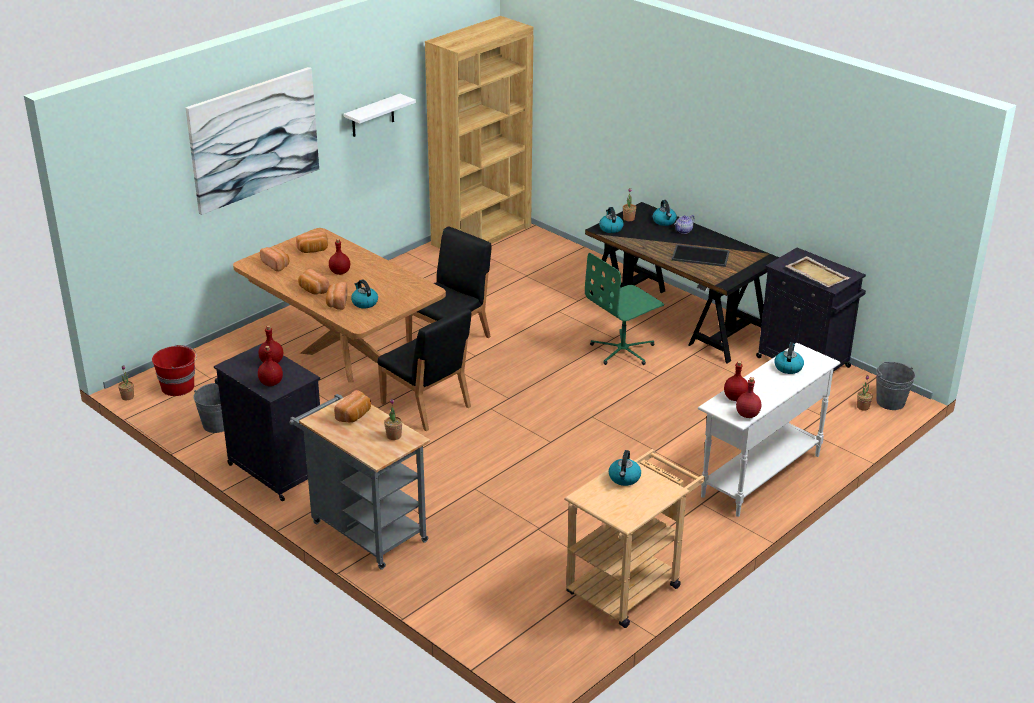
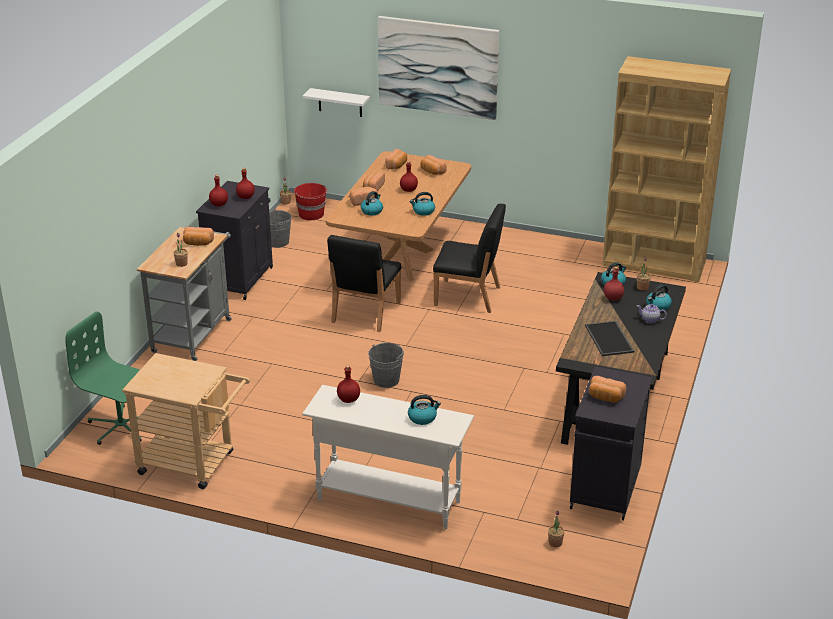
camera: 65 degrees right, 0 degrees up
white shelf [344,94,416,137] -> white shelf moved to [303,88,370,117]
green office chair [585,253,664,365] -> green office chair moved to [65,311,141,445]
kettle [609,450,641,486] -> kettle moved to [410,192,435,216]
red bottle [736,377,761,418] -> red bottle moved to [604,267,624,301]
beige tray [785,256,850,287] -> bread [589,376,626,403]
grey bucket [876,362,915,410] -> grey bucket moved to [368,343,404,388]

